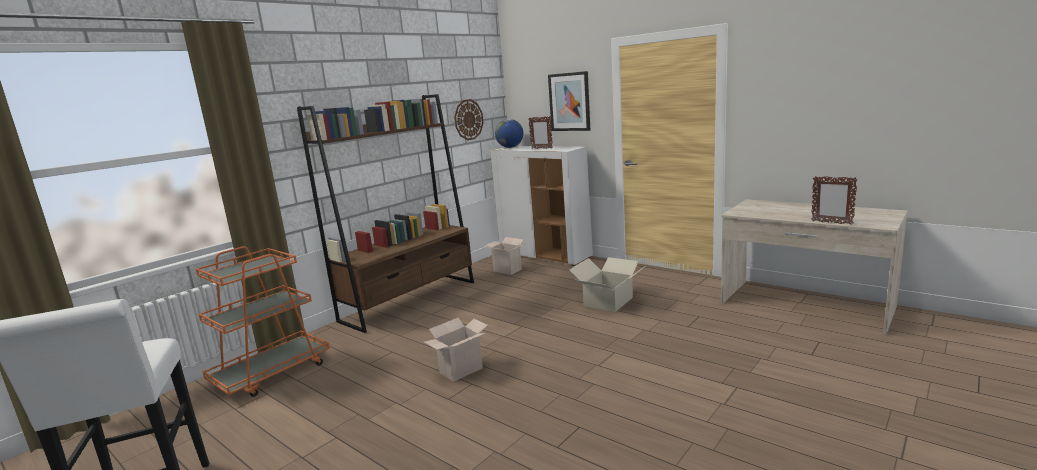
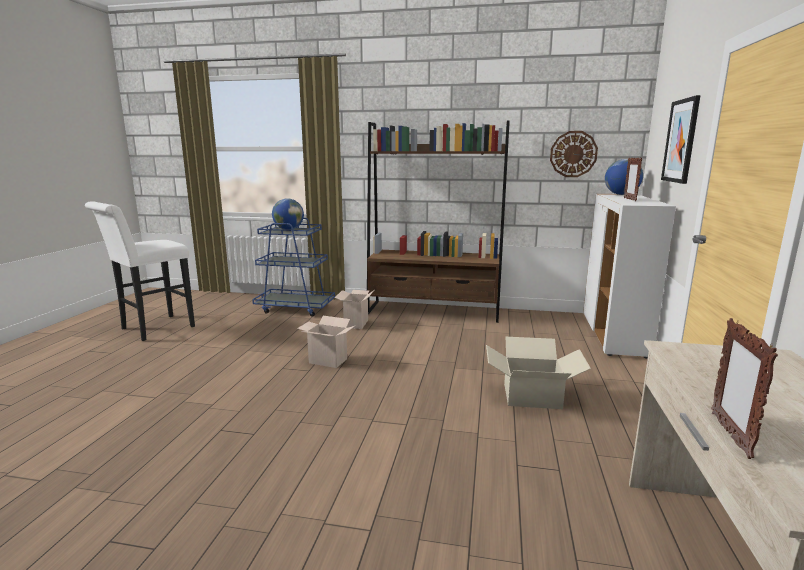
camera: 60 degrees right, 0 degrees up
orange cart [196,246,330,397] -> blue cart [252,218,335,317]
cardboard box [485,237,525,275] -> cardboard box moved to [335,290,374,329]
none -> globe [272,198,304,230]

